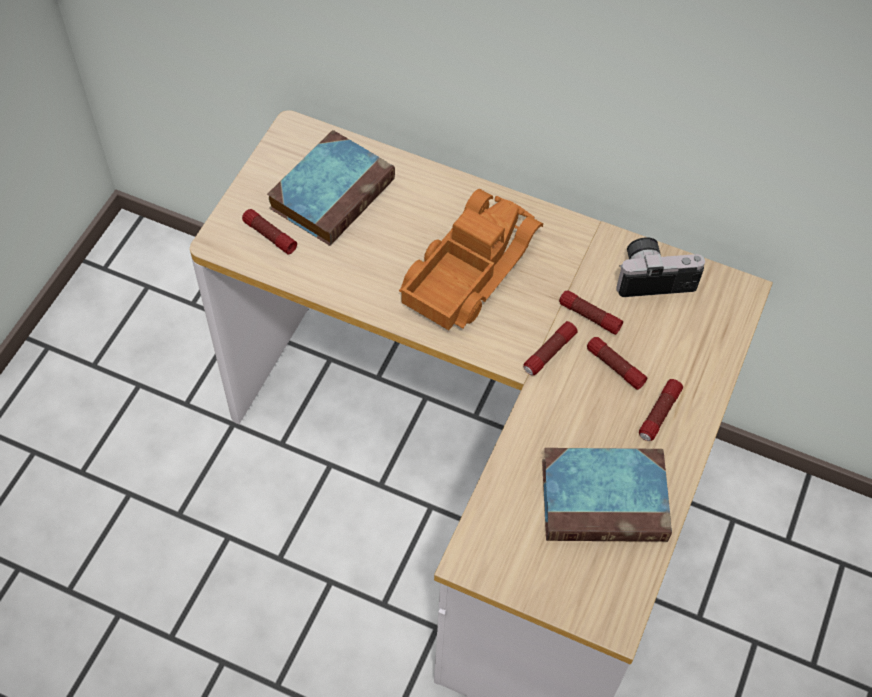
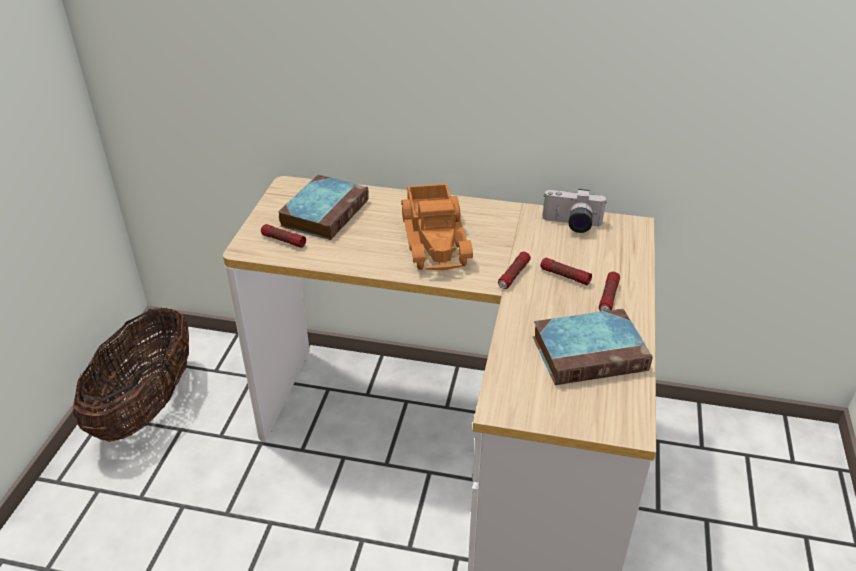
camera: 10 degrees left, 20 degrees down
toy truck [399,189,543,330] -> toy truck turned 150 degrees clockwise [401,184,473,270]
flashlight [559,290,623,335] -> none
camera [616,237,705,297] -> camera turned 150 degrees counterclockwise [542,189,607,233]
none -> basket [73,307,189,442]

